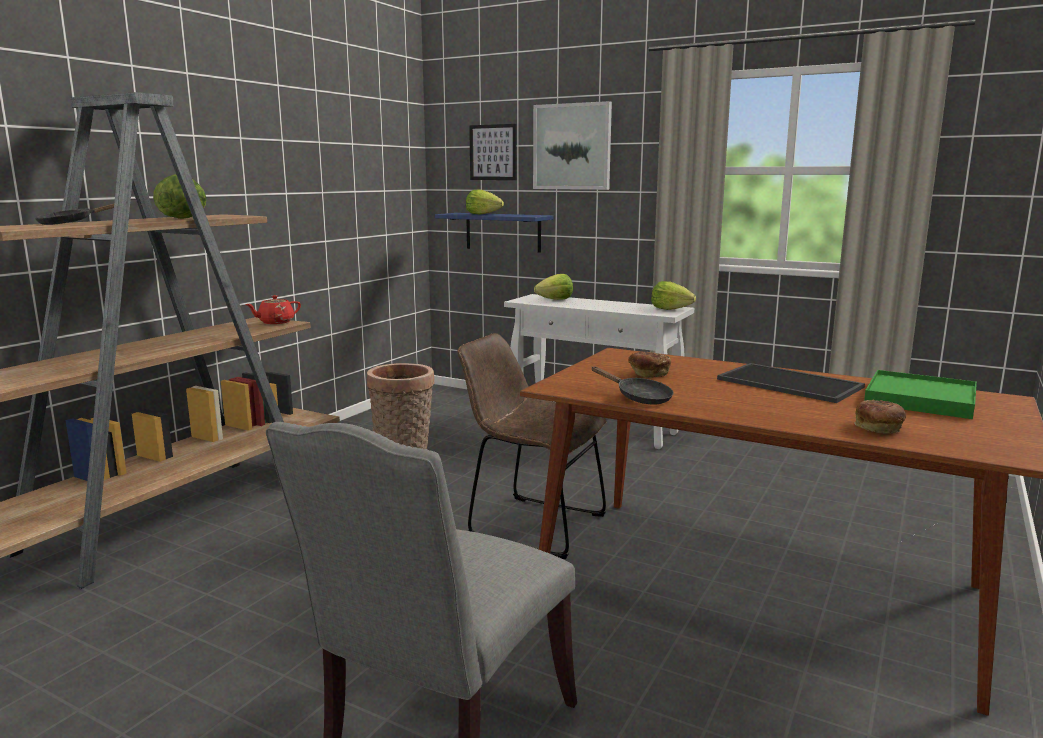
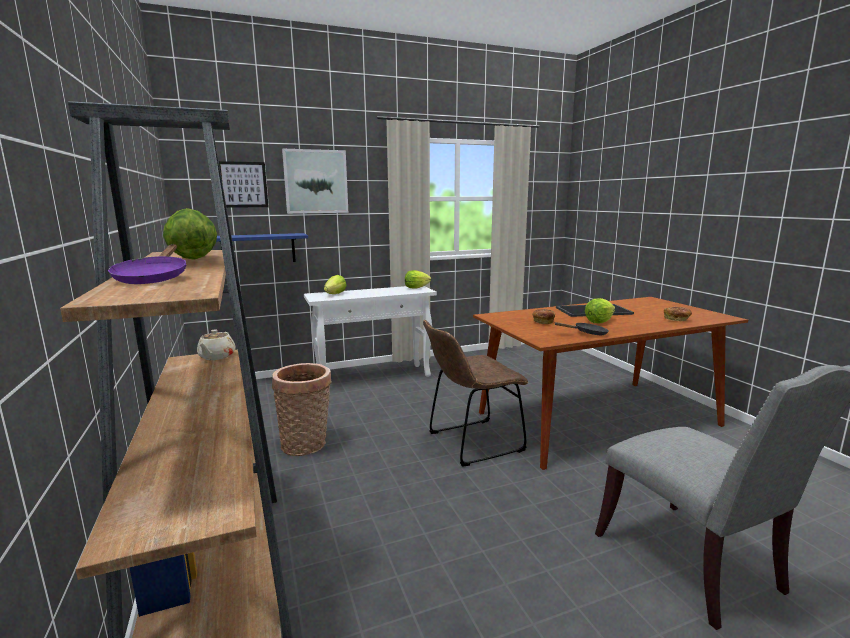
camera: 50 degrees left, 0 degrees up
black frying pan [35,204,114,225] -> purple frying pan [108,244,186,284]
red teapot [245,295,301,324] -> beige teapot [197,330,236,360]
lettuce [466,190,504,215] -> lettuce moved to [585,298,615,323]
green tray [864,370,977,419] -> none

